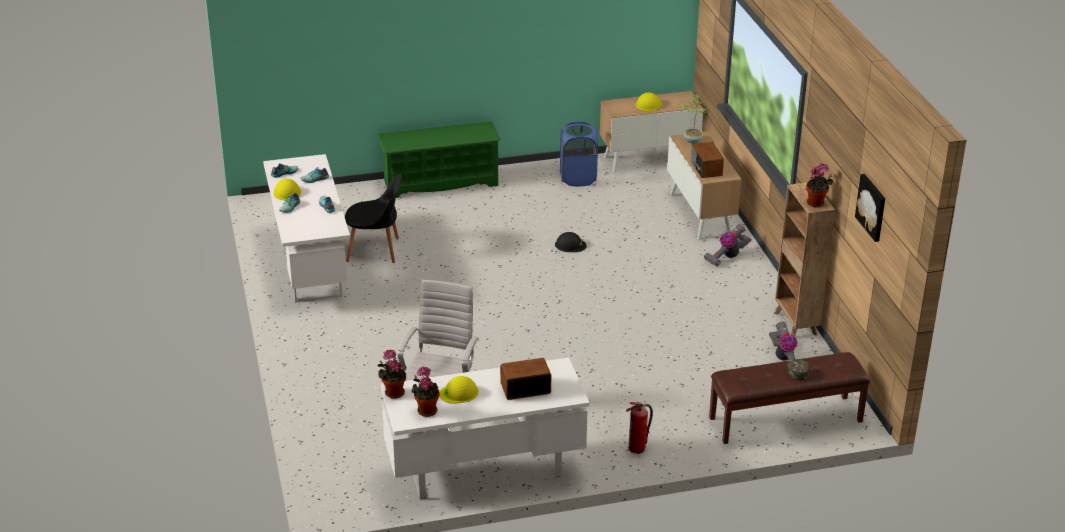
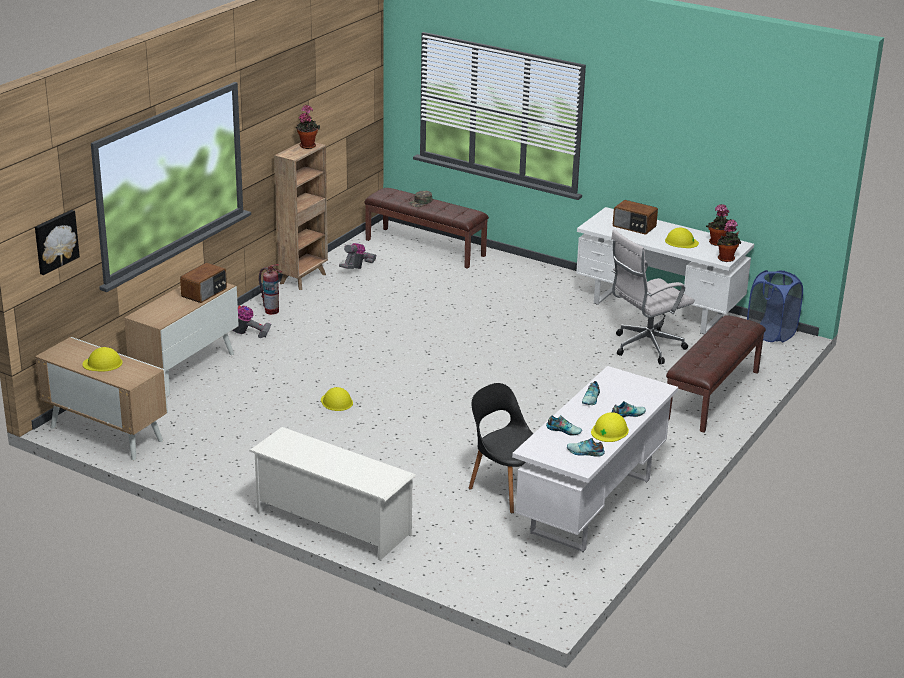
camera: 135 degrees left, 5 degrees down
green shoe rack [377,121,501,198] -> white shoe rack [249,427,416,560]
black hard hat [555,232,587,252] -> yellow hard hat [321,387,353,411]
blue laundry basket [560,122,598,186] -> blue laundry basket moved to [747,270,803,343]
fire extinguisher [626,402,653,454] -> fire extinguisher moved to [259,264,282,315]
potted plant [679,95,706,144] -> none
picture [855,174,885,242] -> picture moved to [35,210,80,275]
none -> brown bench [666,316,766,433]

